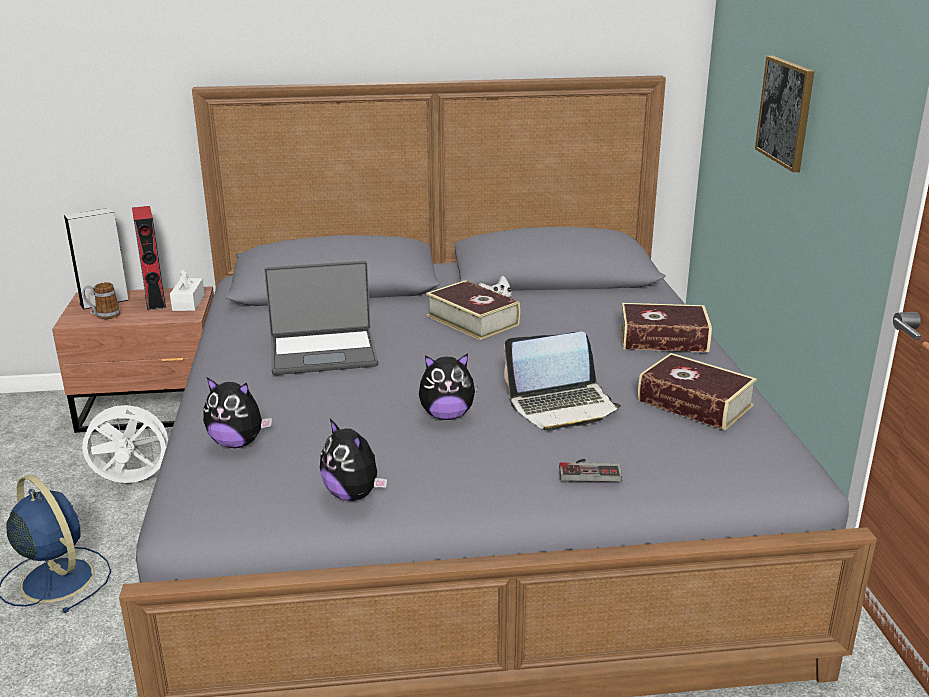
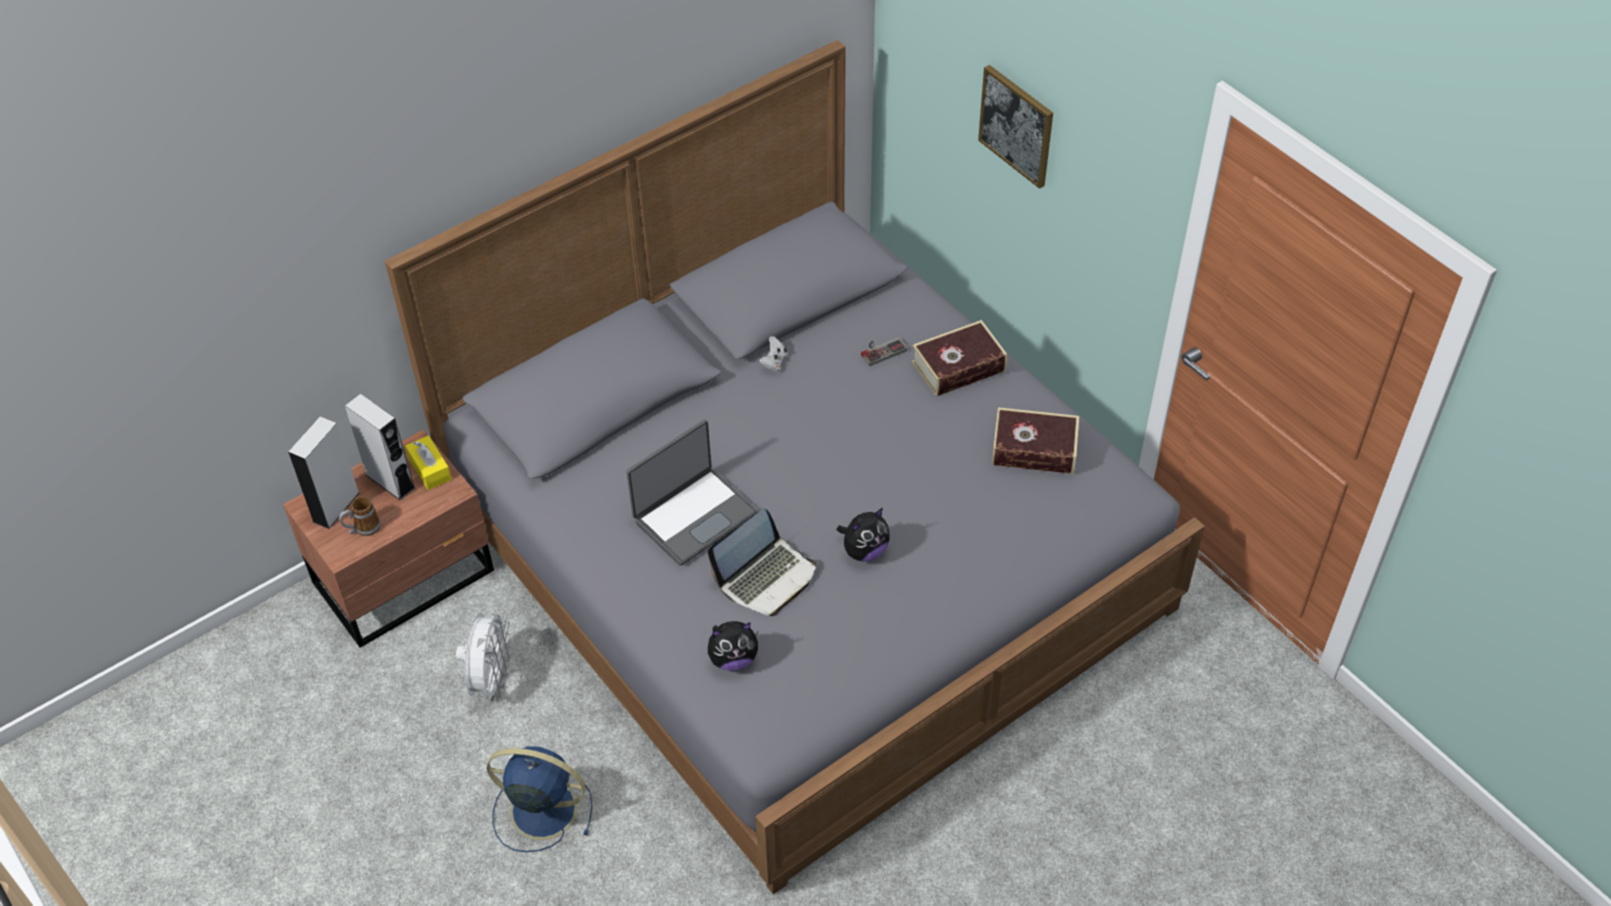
camera: 30 degrees left, 25 degrees up
white fan [80,399,172,483] -> white fan turned 135 degrees clockwise [456,608,511,704]
red speaker [132,206,166,310] -> grey speaker [345,394,415,501]
white tissue box [170,269,205,311] -> yellow tissue box [405,435,452,490]
plush toy [320,419,387,501] -> none
book [426,280,520,340] -> none
laptop [504,332,621,431] -> laptop moved to [708,509,817,616]
game controller [559,459,622,482] -> game controller moved to [861,337,907,366]

